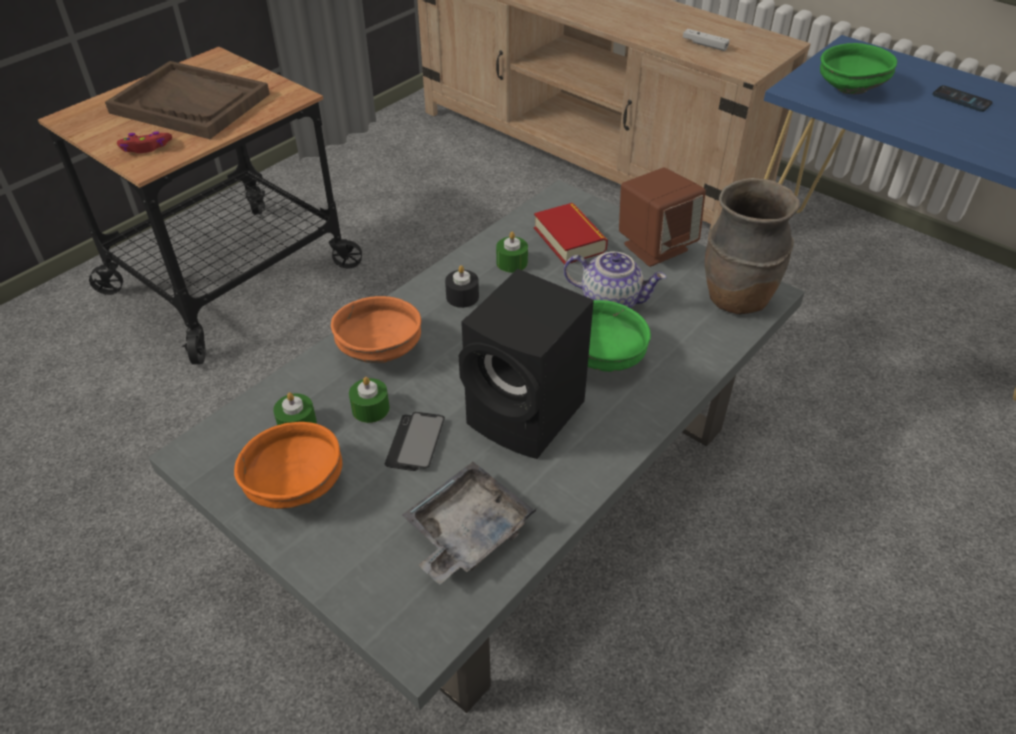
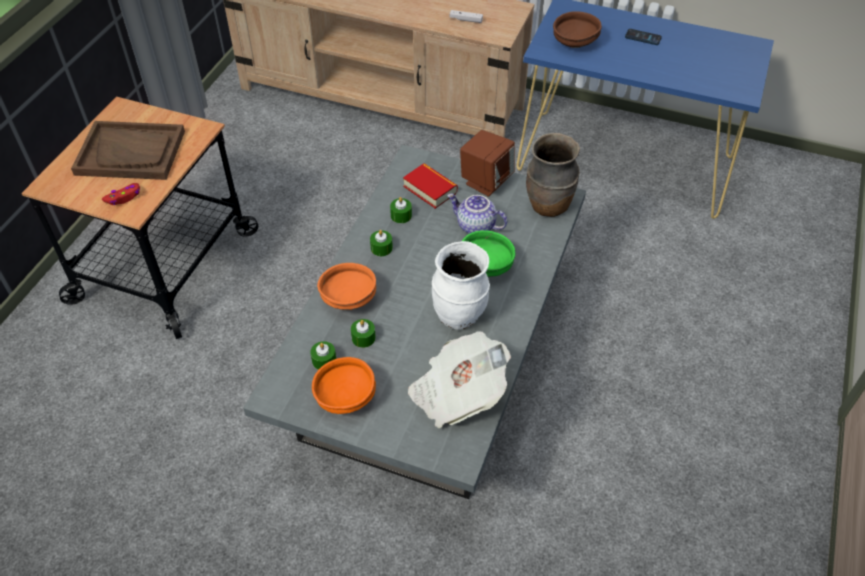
camera: 20 degrees left, 5 degrees up
phone [385,412,445,471] -> none
grey tray [402,462,536,585] -> newspaper [408,331,511,428]
black candle [445,265,479,308] -> green candle [370,230,393,256]
black speaker [459,269,594,459] -> white vase [432,241,490,330]
teapot [564,251,666,309] -> teapot turned 150 degrees counterclockwise [447,194,507,234]
green bowl [820,43,897,94] -> brown bowl [553,11,602,48]

